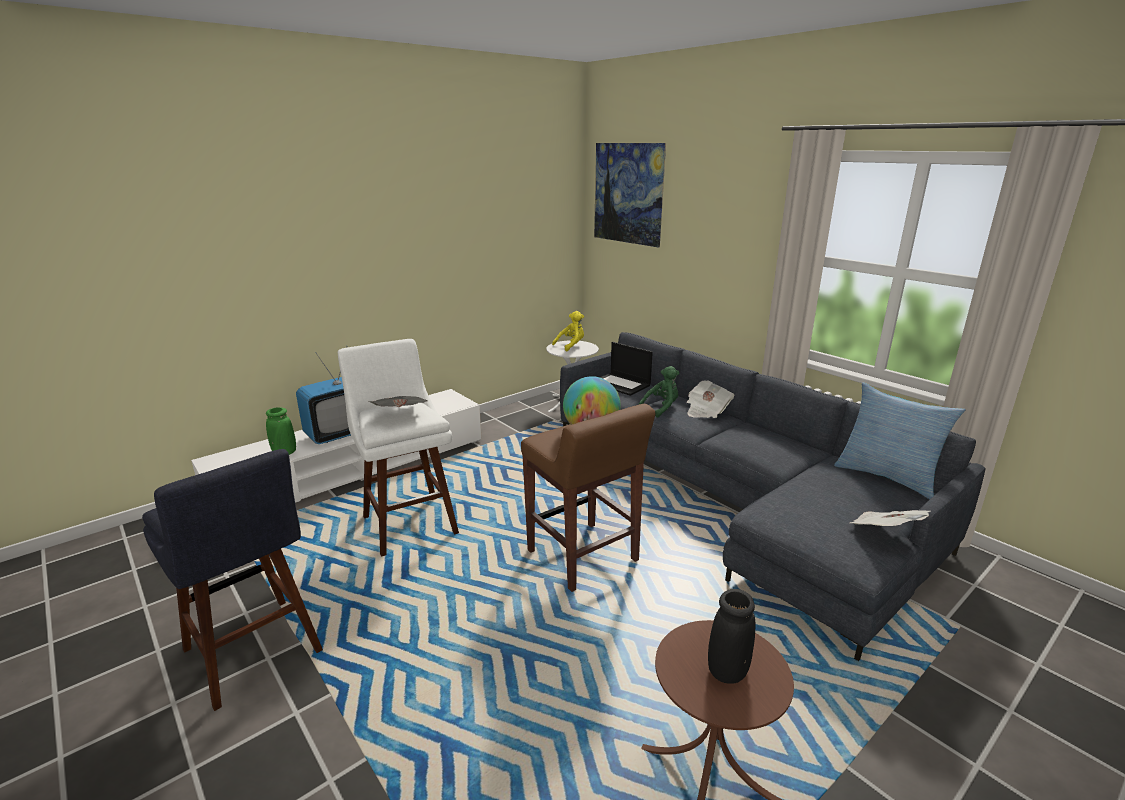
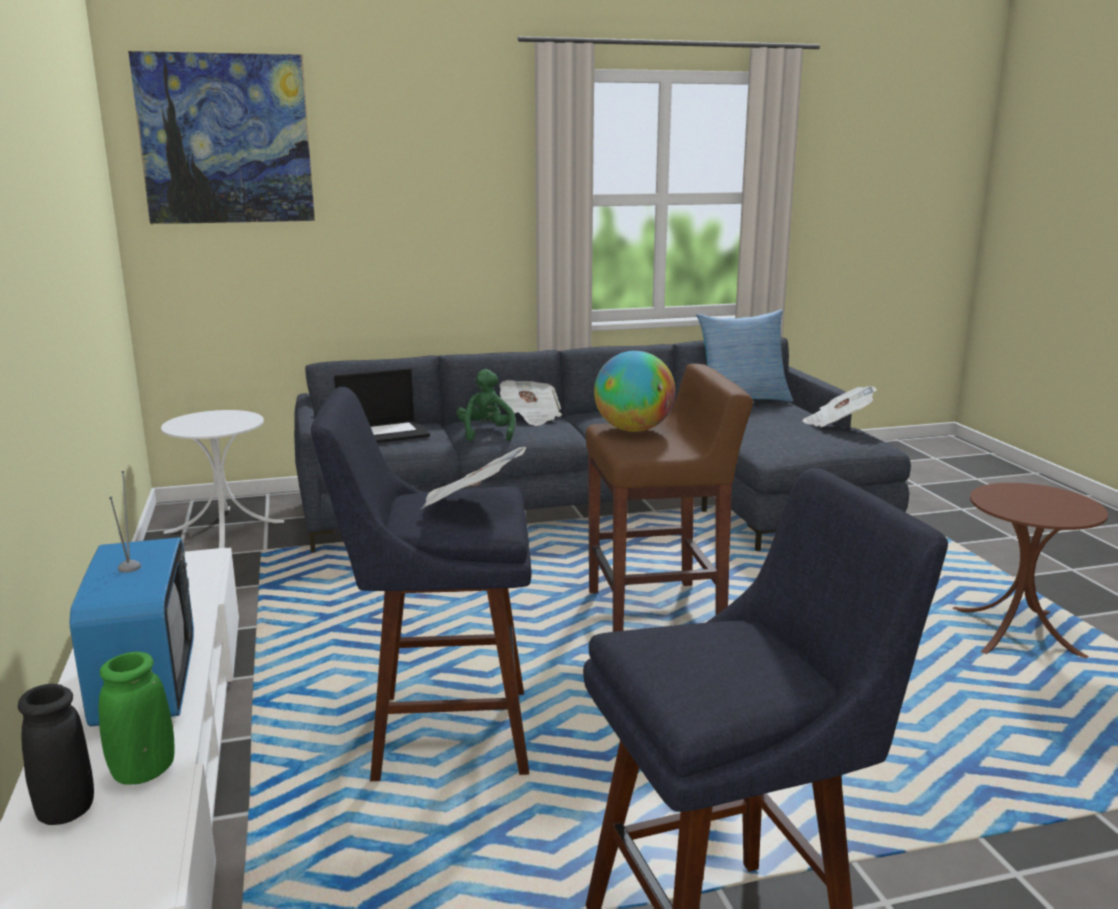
camera: 65 degrees left, 5 degrees down
white stool [338,339,459,557] -> blue stool [311,387,532,781]
yellow plush toy [552,311,584,352] -> none
black vase [708,589,756,684] -> black vase moved to [18,684,94,825]

